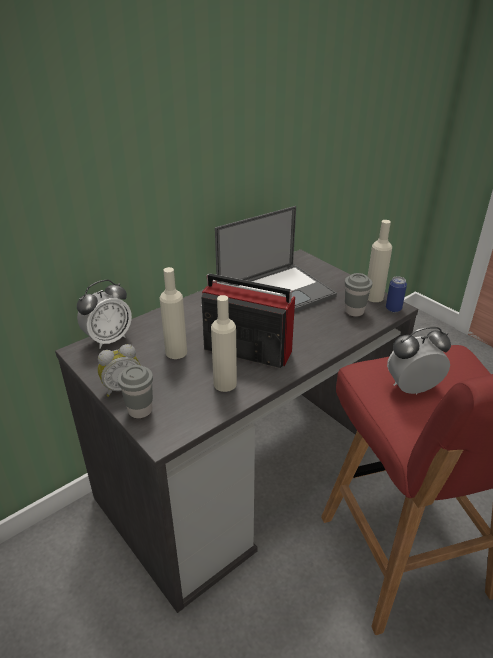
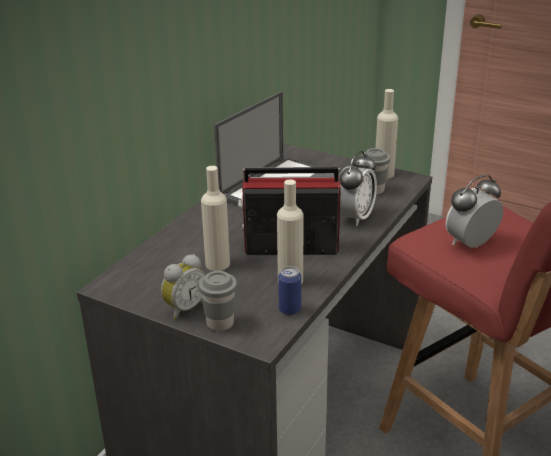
camera: 20 degrees left, 5 degrees down
alarm clock [77,280,132,349] -> alarm clock moved to [339,151,377,226]
can [386,276,407,312] -> can moved to [278,266,301,315]

